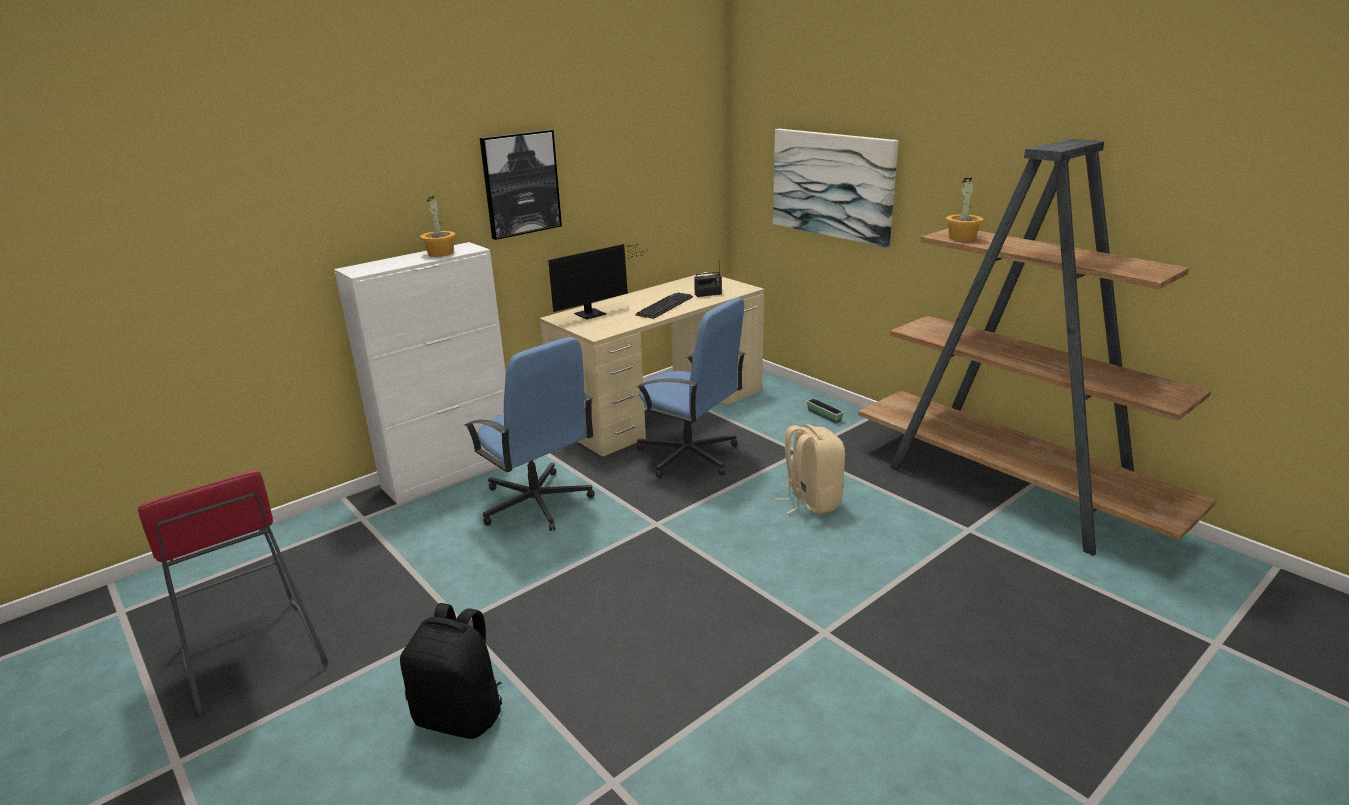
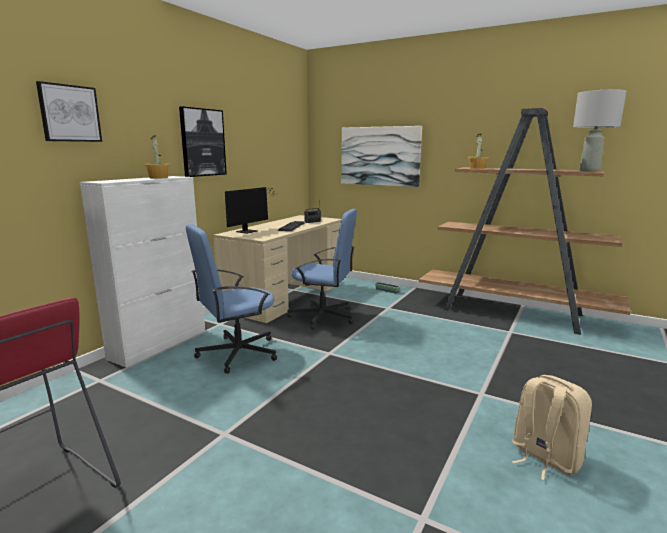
camera: 20 degrees left, 10 degrees down
black backpack [400,603,502,739] -> none
blue office chair [464,337,595,531] -> blue office chair turned 120 degrees clockwise [186,224,277,374]
beige backpack [775,424,845,515] -> beige backpack moved to [512,375,592,481]
none -> picture [36,81,102,142]
none -> grey table lamp [573,89,626,172]

